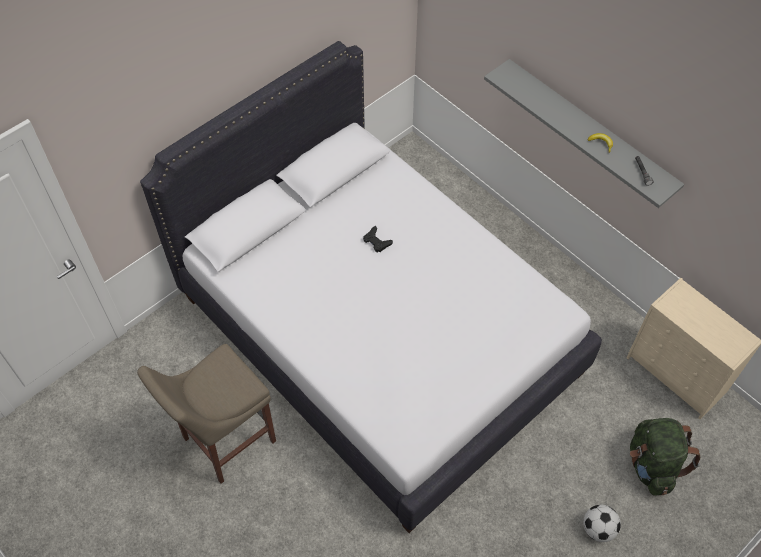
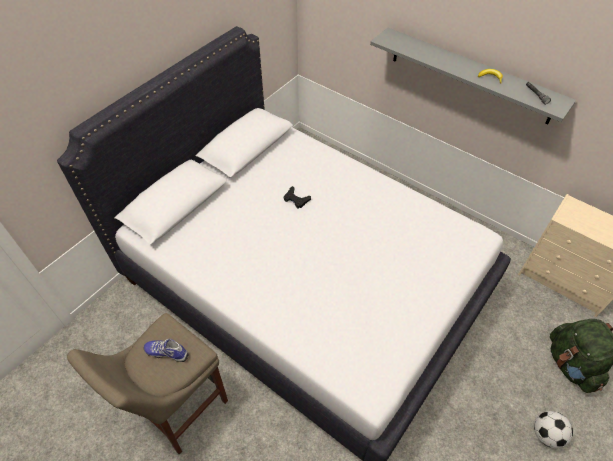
camera: 10 degrees left, 5 degrees down
none -> shoe [143,338,189,362]

